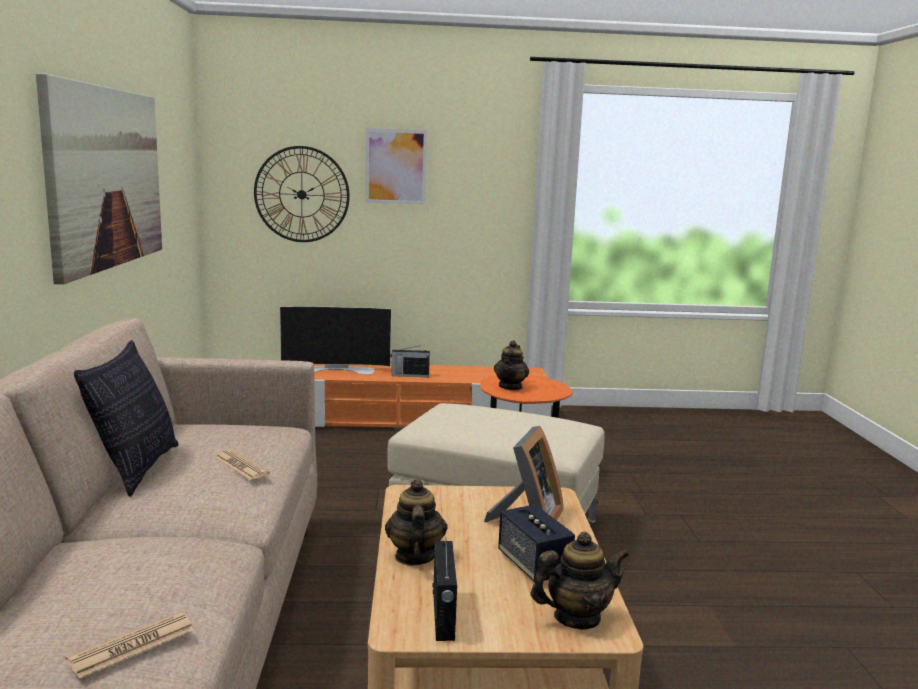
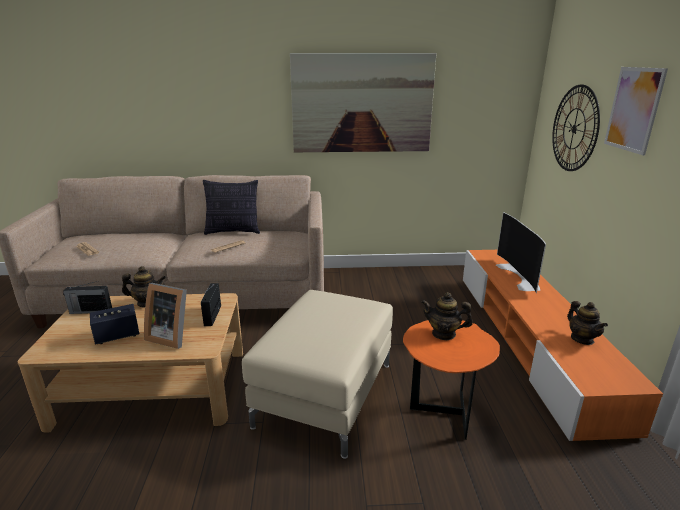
camera: 90 degrees right, 10 degrees up
radio [390,345,430,377] -> radio moved to [201,283,221,326]
teapot [531,531,629,630] -> teapot moved to [567,301,608,345]

